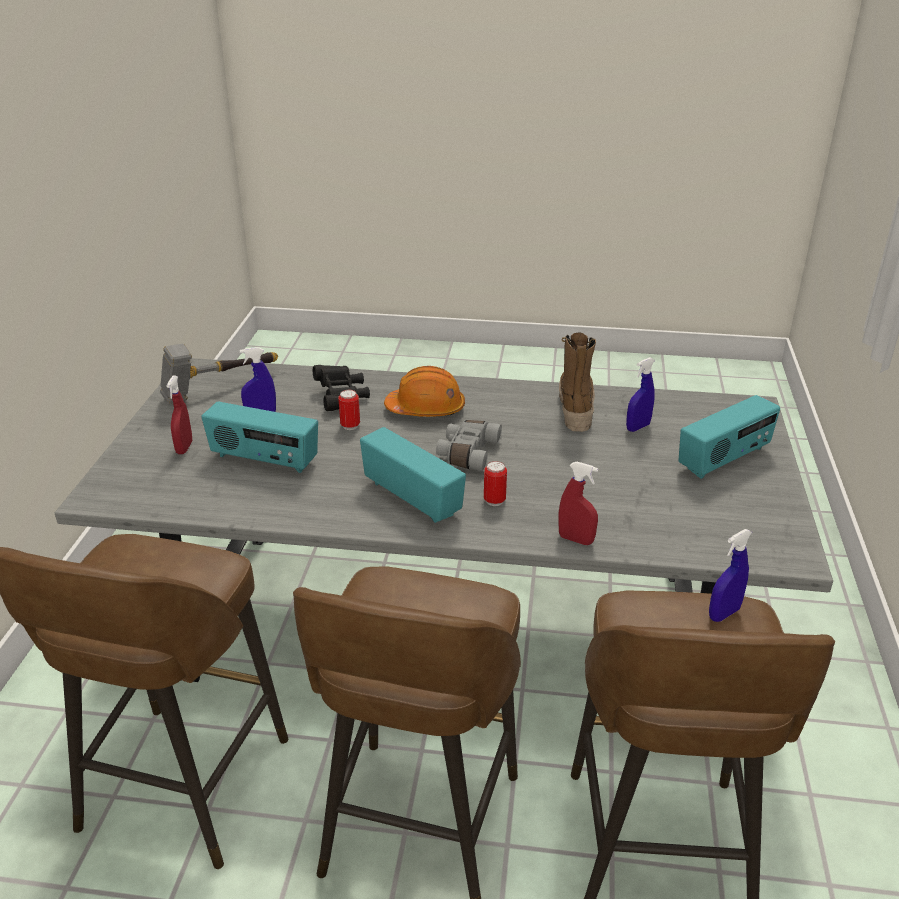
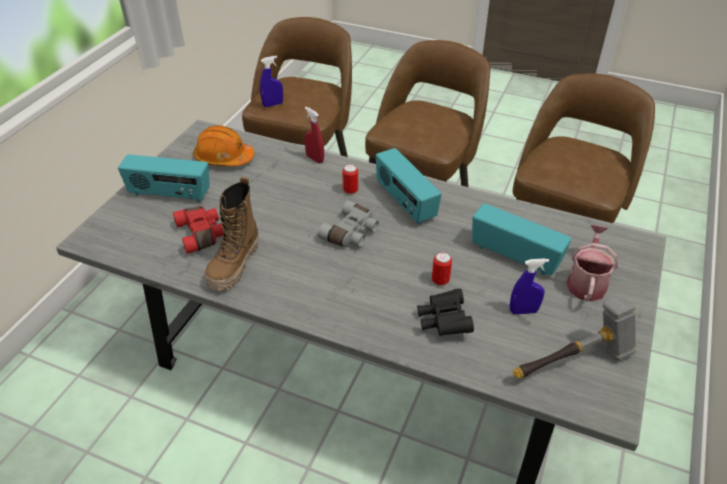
camera: 165 degrees left, 10 degrees up
red spray bottle [167,375,192,454] -> watering can [566,224,618,302]
orange hard hat [384,366,465,417] -> orange hard hat moved to [193,125,254,166]
blue spray bottle [626,357,655,432] -> red binoculars [173,206,224,254]
radio [679,395,780,479] -> radio turned 150 degrees counterclockwise [118,154,210,202]

